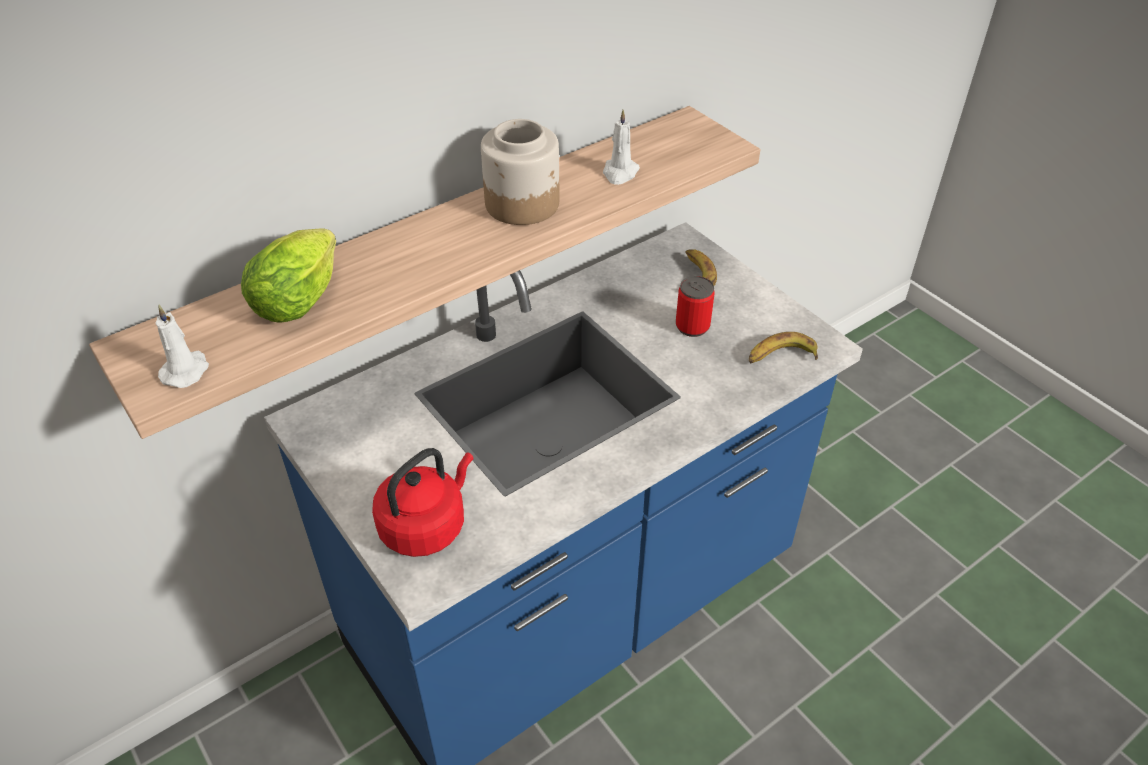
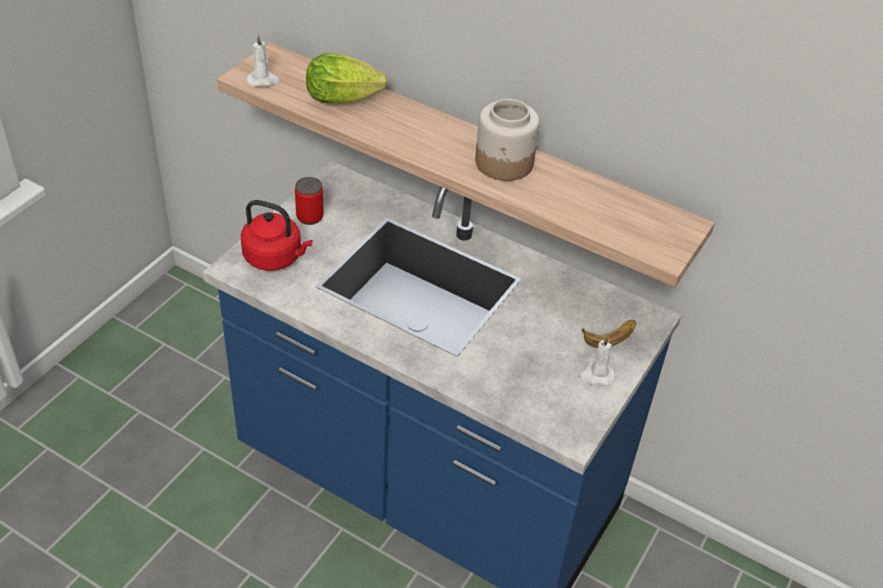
camera: 65 degrees right, 0 degrees up
white candle [603,109,640,185] -> white candle moved to [578,336,615,386]
can [676,276,715,337] -> can moved to [295,177,324,225]
banana [749,332,818,363] -> none

